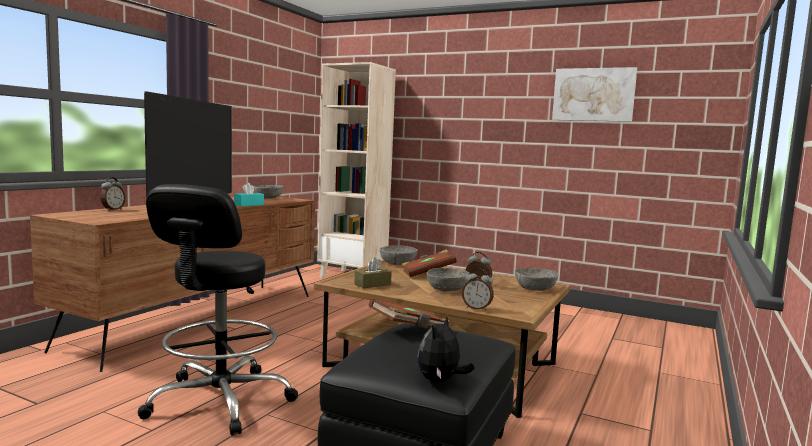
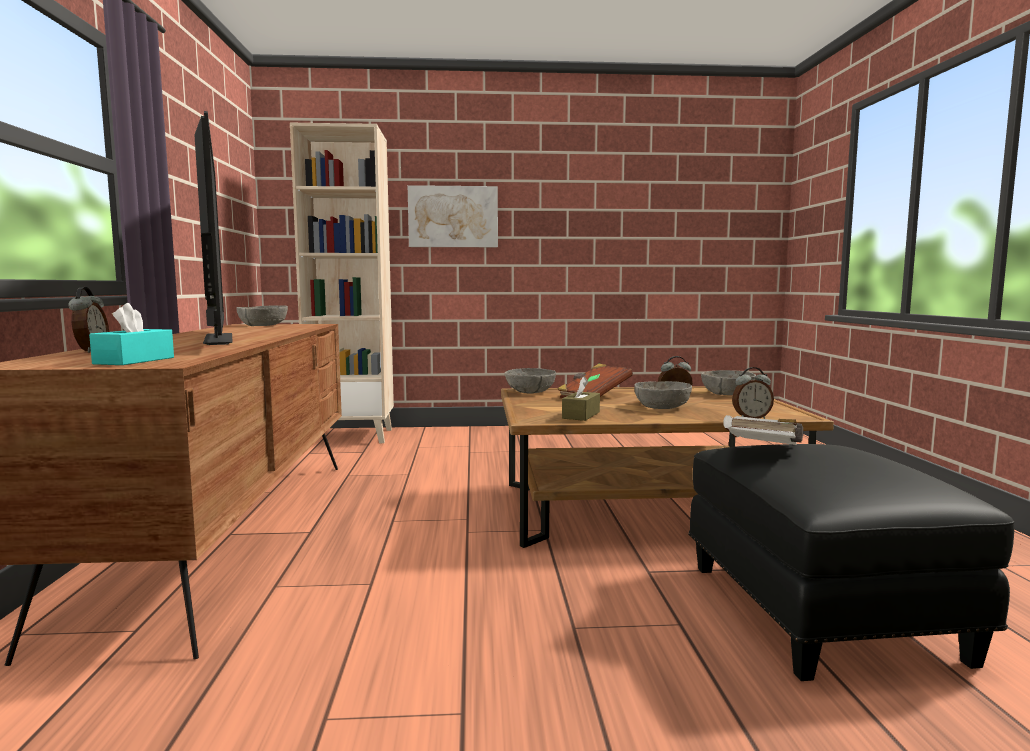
camera: 30 degrees left, 0 degrees up
black stool [138,184,298,435] -> none
turquoise tissue box [234,183,264,206] -> turquoise tissue box moved to [89,303,174,365]
brown book [369,298,451,329] -> white book [723,415,803,445]
plush toy [418,315,474,383] -> none
picture [552,67,637,122] -> picture moved to [408,185,498,247]

